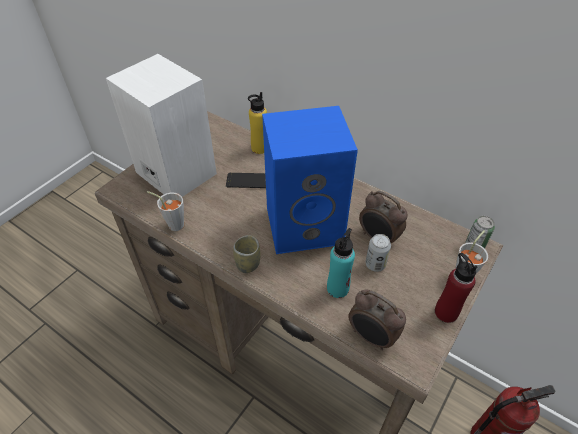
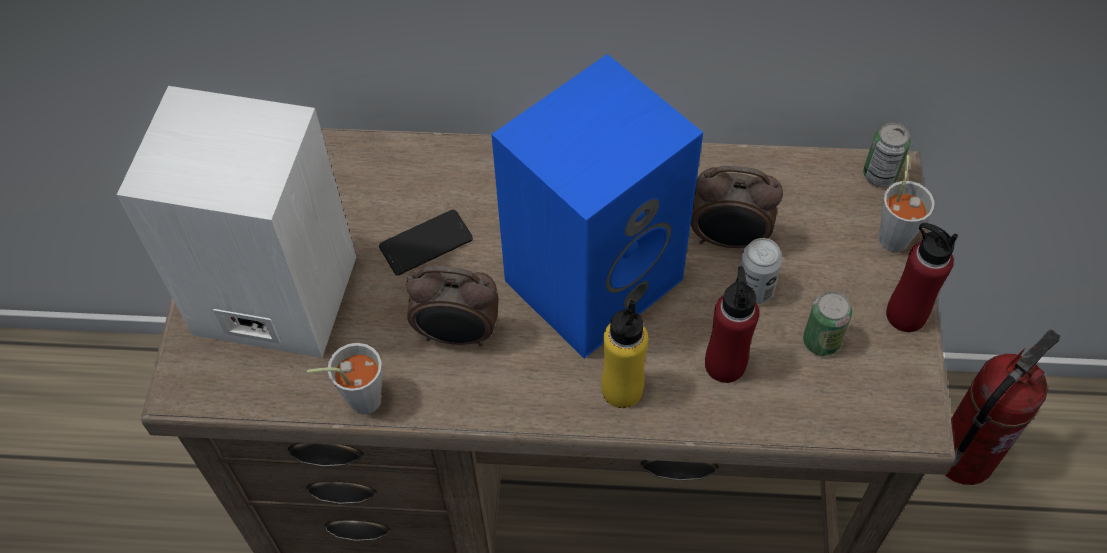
camera: 30 degrees left, 10 degrees up
cup [233,235,261,273] -> none
yellow bottle [248,92,267,154] -> yellow bottle moved to [601,300,649,408]
turquoise bottle [327,228,355,298] -> red bottle [705,266,759,383]
alarm clock [348,290,406,350] -> alarm clock moved to [406,266,499,346]
none -> can [803,291,852,356]

